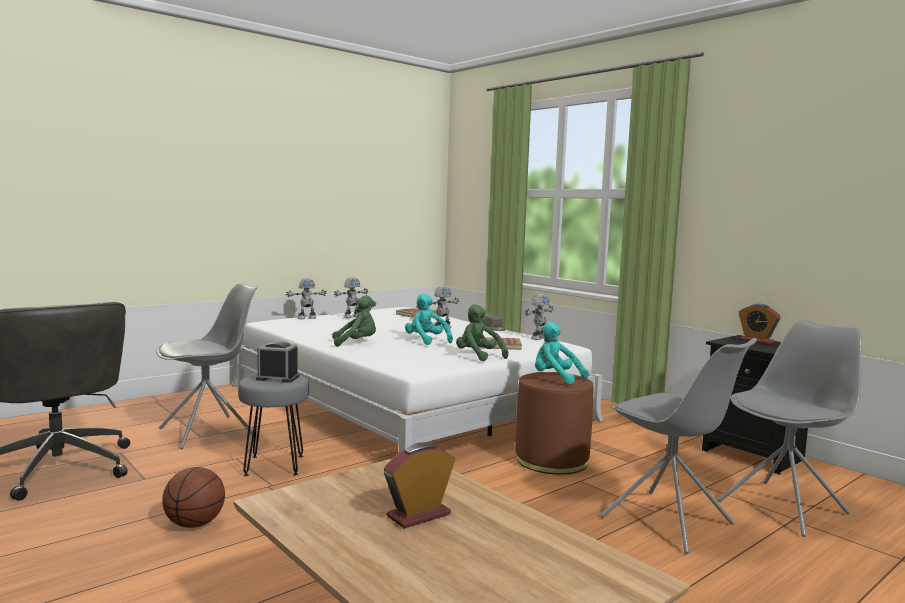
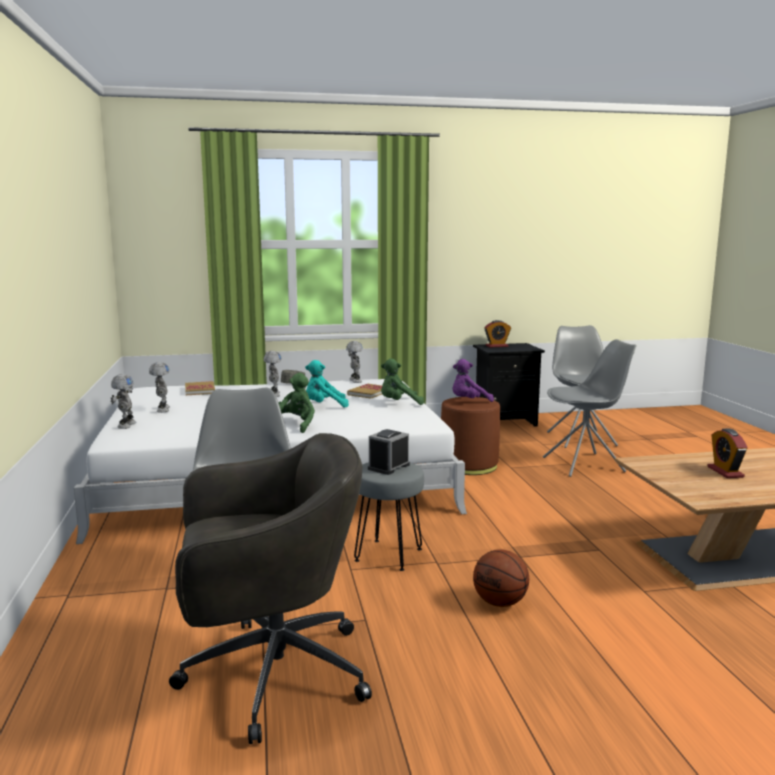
camera: 60 degrees left, 5 degrees up
turquoise plush toy [535,322,589,384] -> purple plush toy [453,359,494,402]

